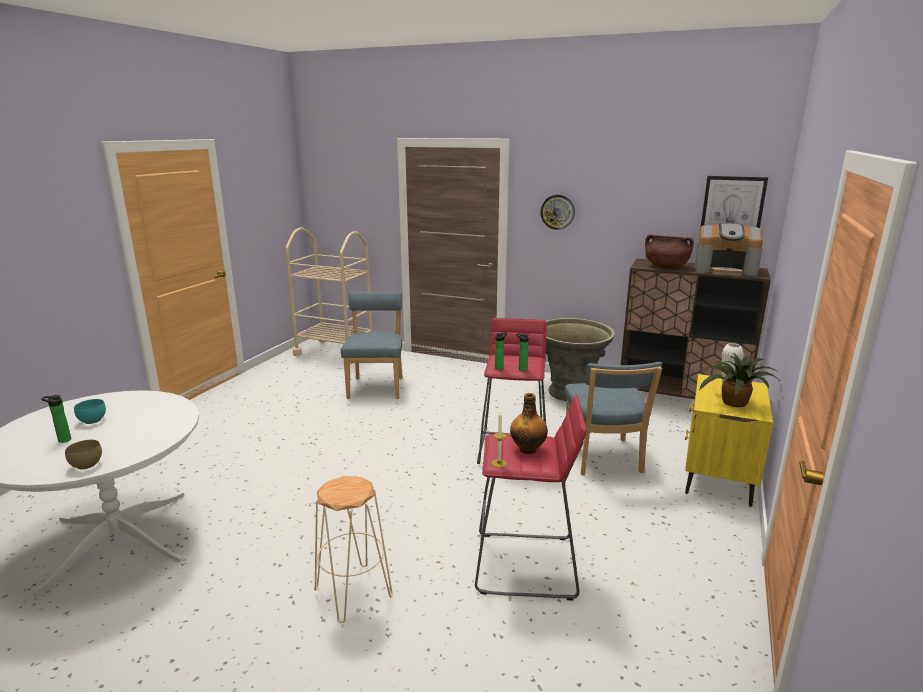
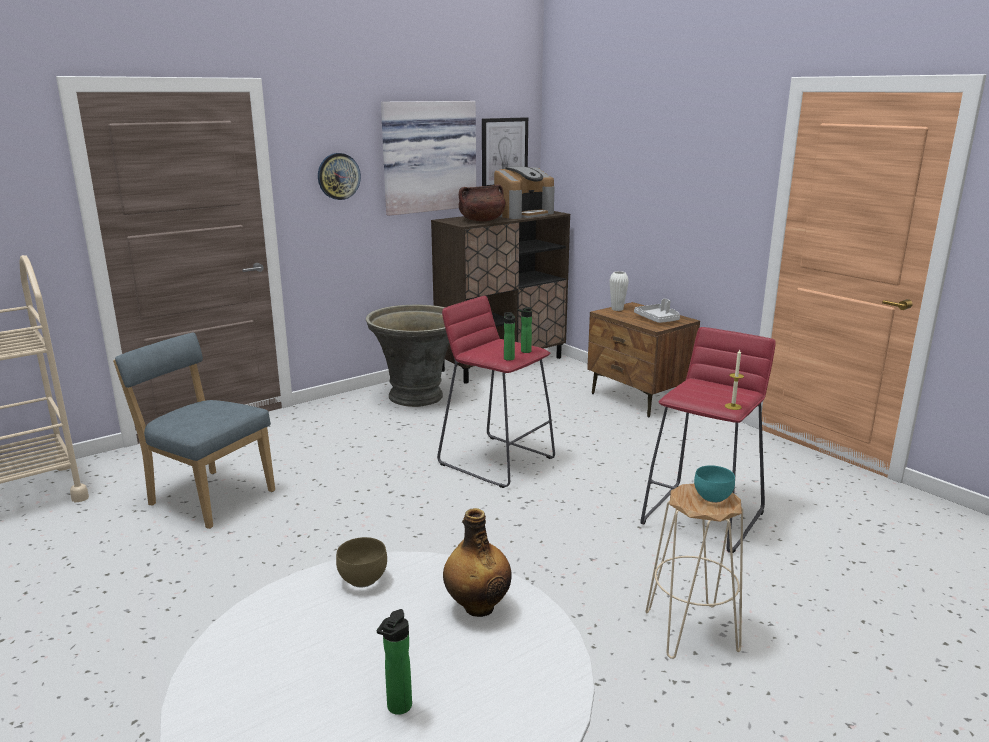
camera: 60 degrees left, 0 degrees up
brown bowl [65,440,102,469] -> brown bowl moved to [336,537,387,587]
turquoise bowl [74,399,106,424] -> turquoise bowl moved to [694,465,735,503]
bottle [510,393,548,454] -> bottle moved to [443,508,512,617]
blue chair [565,362,662,475] -> none
yellow nightstand [685,374,773,507] -> brown nightstand [587,302,700,417]
potted plant [699,352,780,407] -> grey tray [634,298,680,323]
none -> picture [381,101,476,216]

